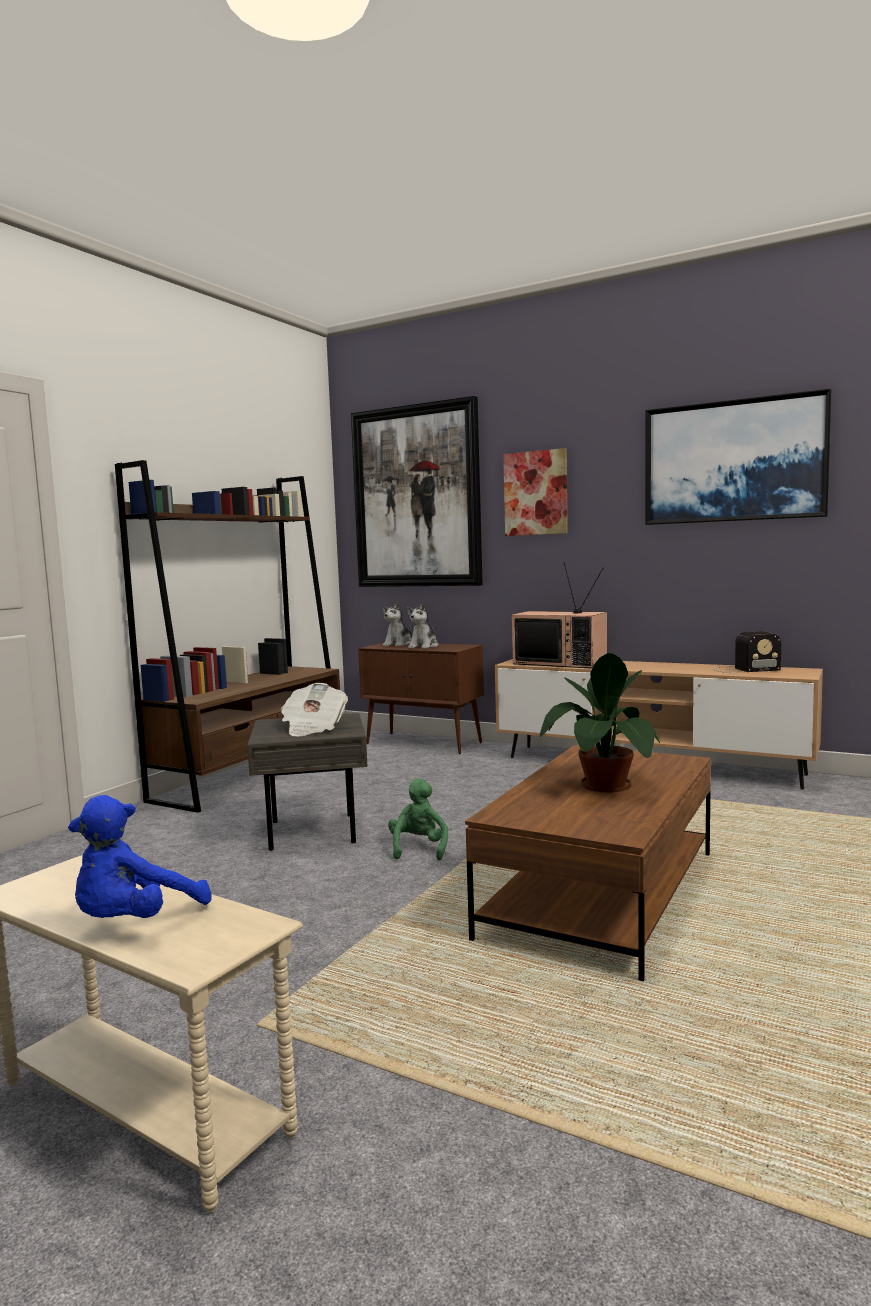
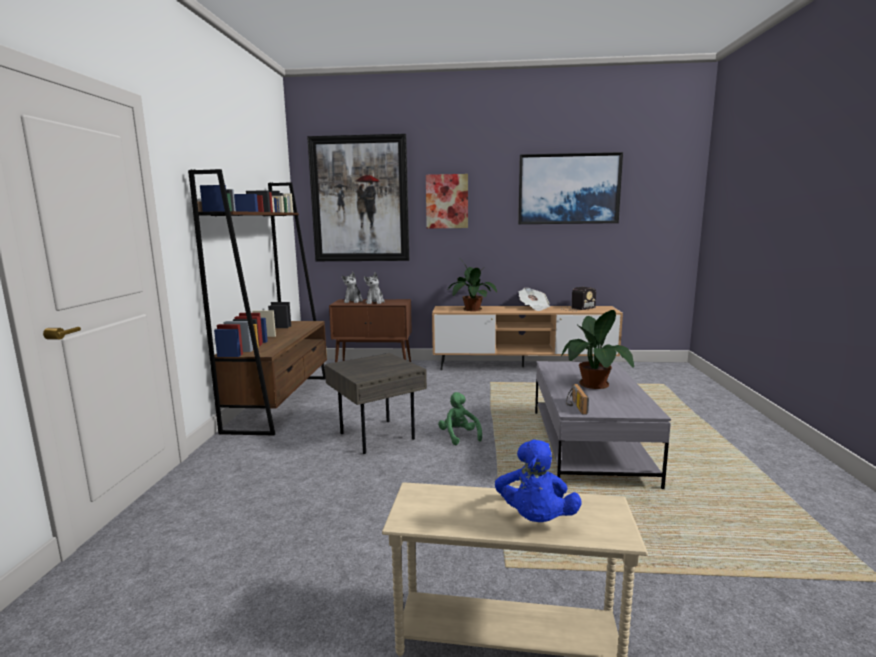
camera: 25 degrees left, 5 degrees up
newspaper [281,683,348,736] -> newspaper moved to [518,288,550,311]
brown coffee table [465,745,711,981] -> grey coffee table [535,361,671,489]
television [512,563,607,669] -> potted plant [448,262,497,311]
none -> radio [566,384,589,414]

